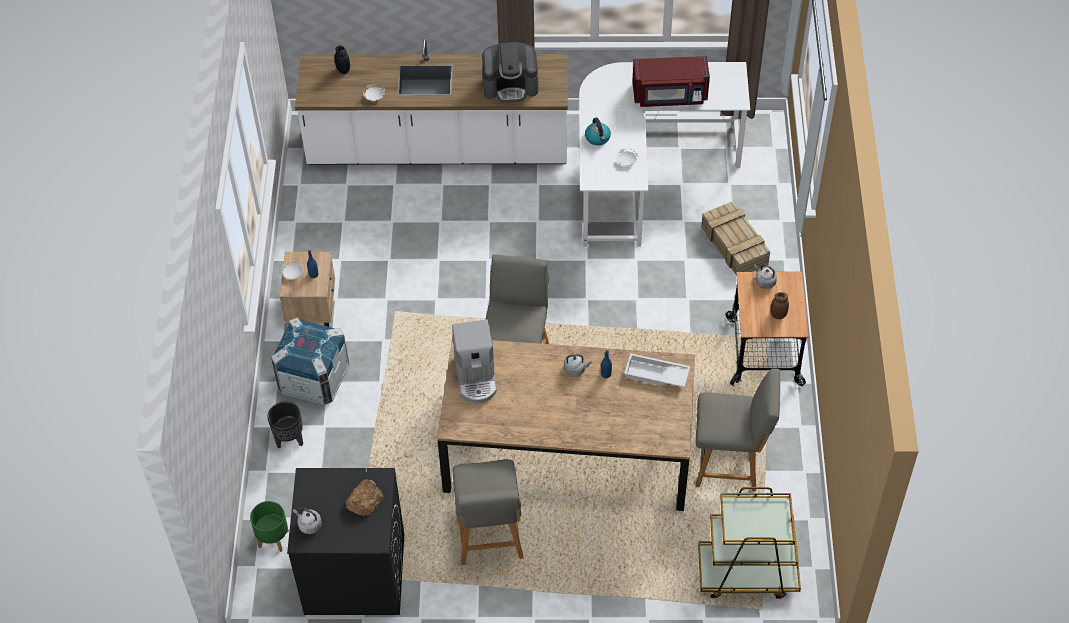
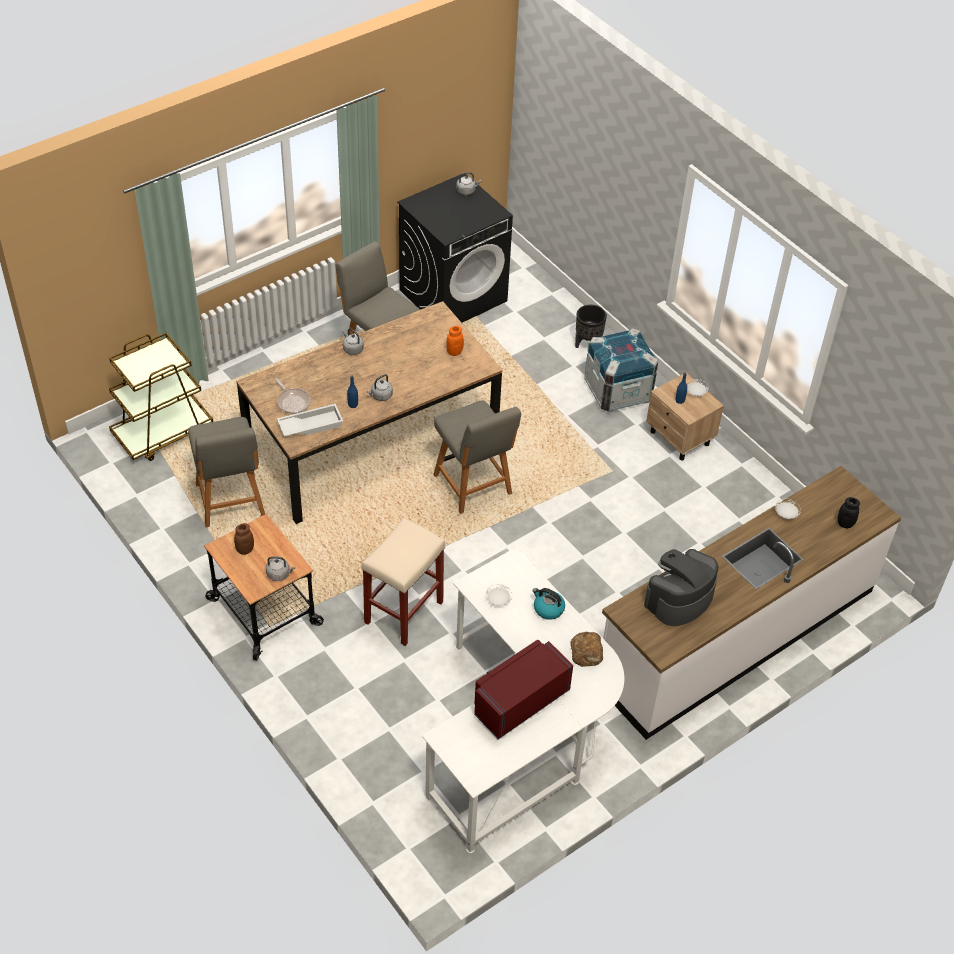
camera: 140 degrees right, 5 degrees down
green planter [250,501,289,552] -> none
bread [345,479,384,516] -> bread moved to [571,632,603,667]
coffee machine [452,320,497,403] -> orange jar [446,326,464,356]
grey chair [696,369,780,491] -> grey chair turned 75 degrees counterclockwise [188,417,265,528]
crate [701,201,770,274] -> none
none -> frying pan [275,378,311,414]
none -> grey kettle [343,328,364,355]
none -> beige stool [361,518,445,646]

